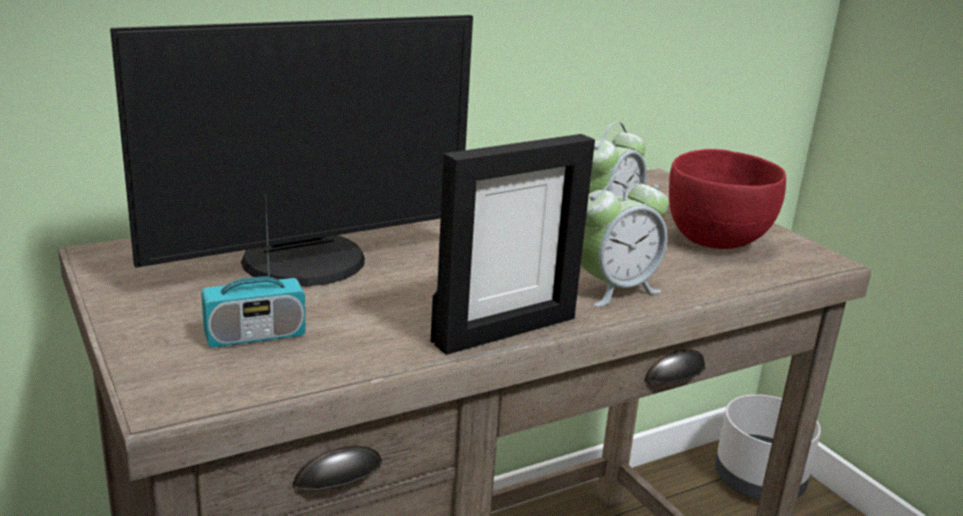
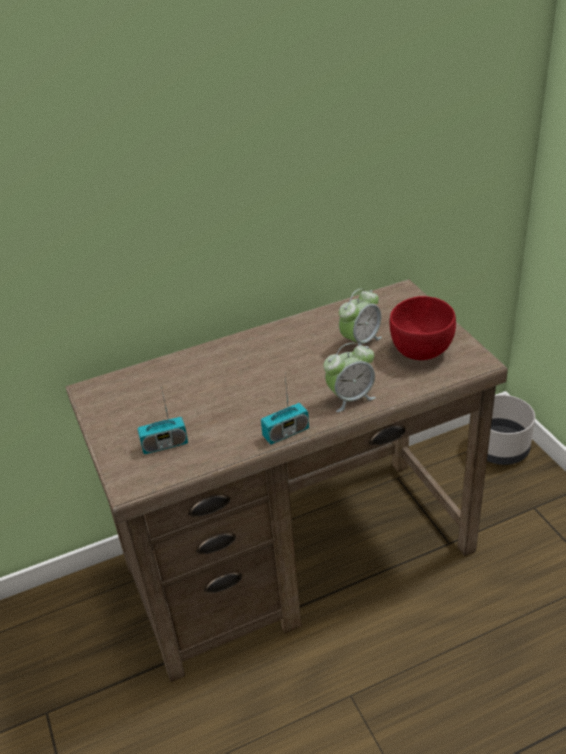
camera: 10 degrees right, 15 degrees up
monitor [110,15,473,286] -> none
picture frame [431,134,595,355] -> radio [261,376,309,445]

